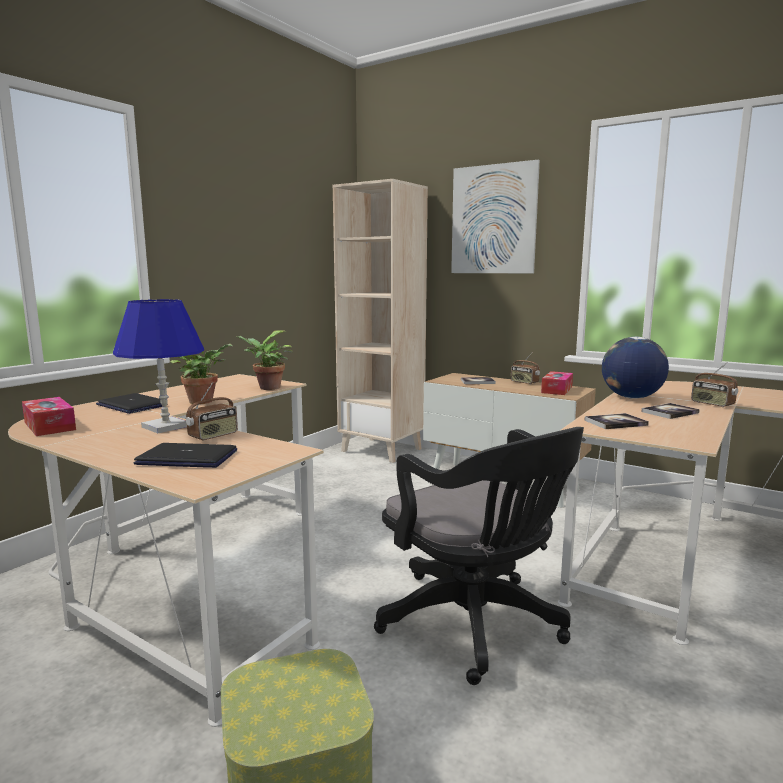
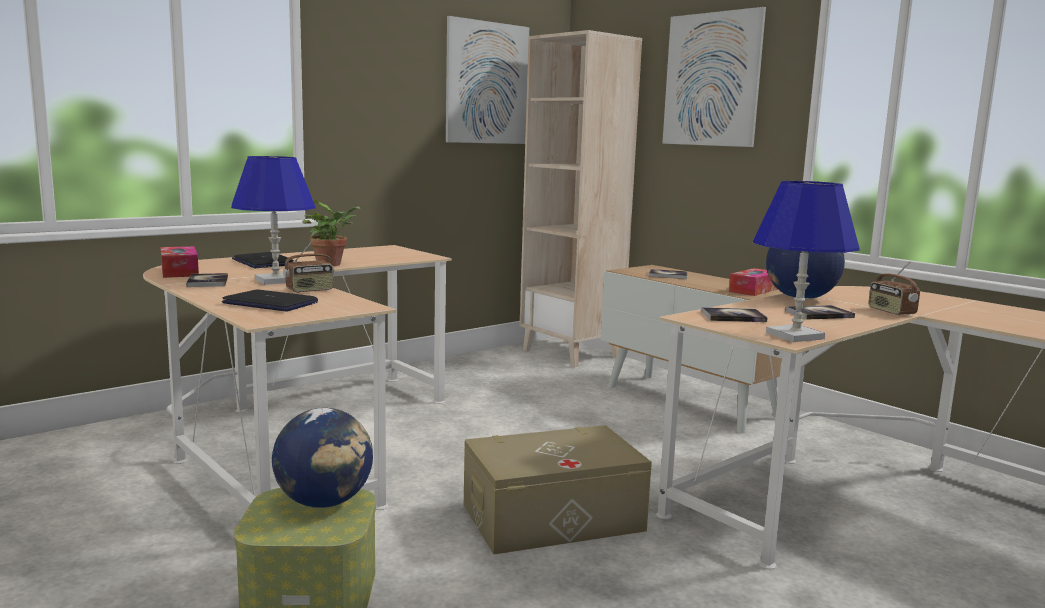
camera: 15 degrees right, 0 degrees up
potted plant [235,330,293,390] -> none
black office chair [374,427,584,685] -> beige storage box [464,425,652,555]
radio [511,352,540,384] -> none
none -> book [186,273,228,287]
none -> globe [272,408,373,508]
none -> picture [446,16,529,144]
none -> blue table lamp [753,181,859,342]

